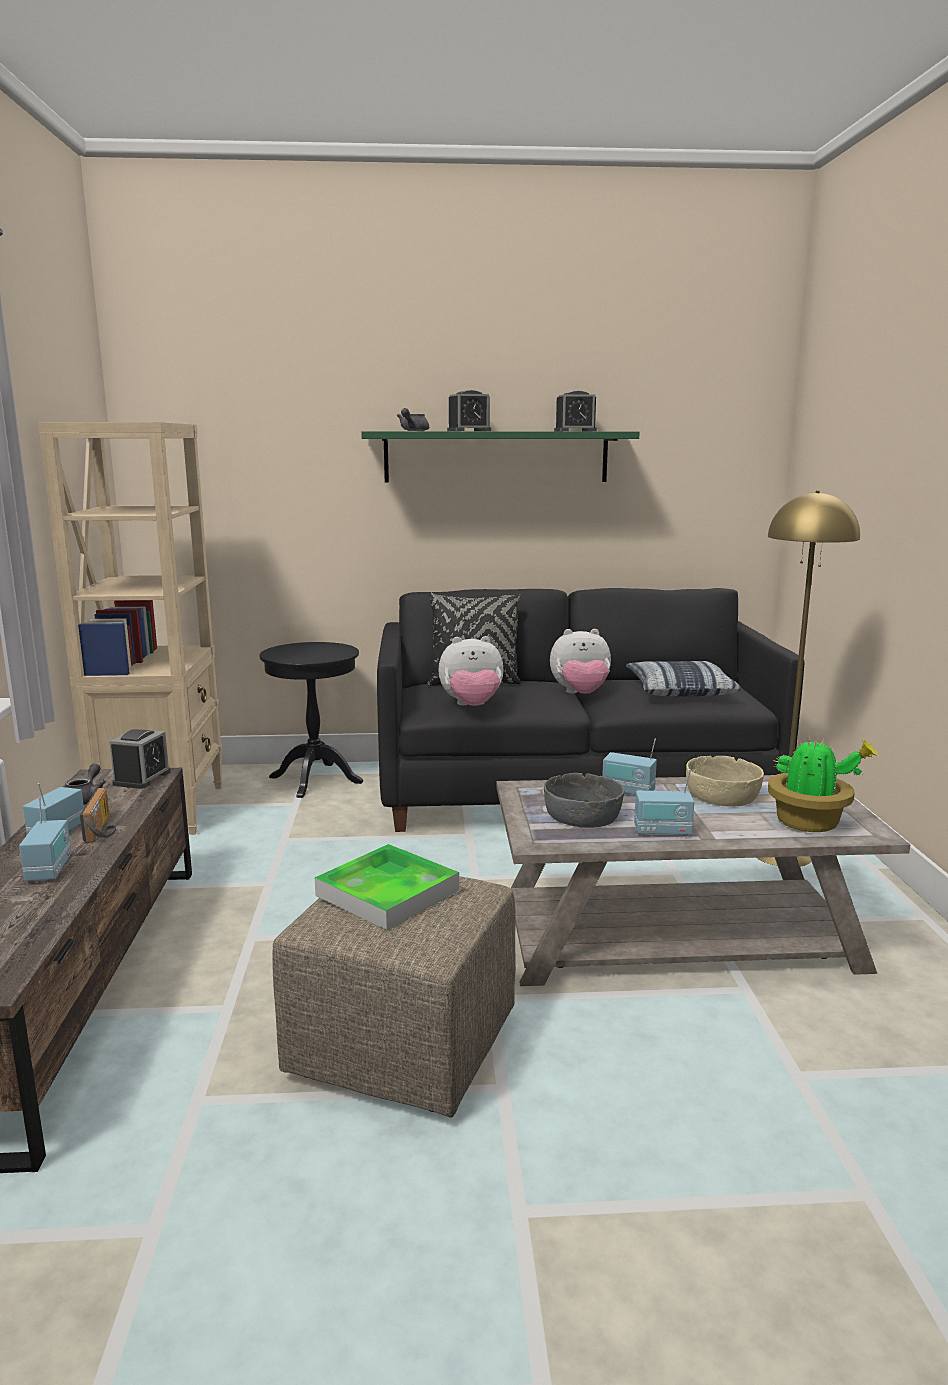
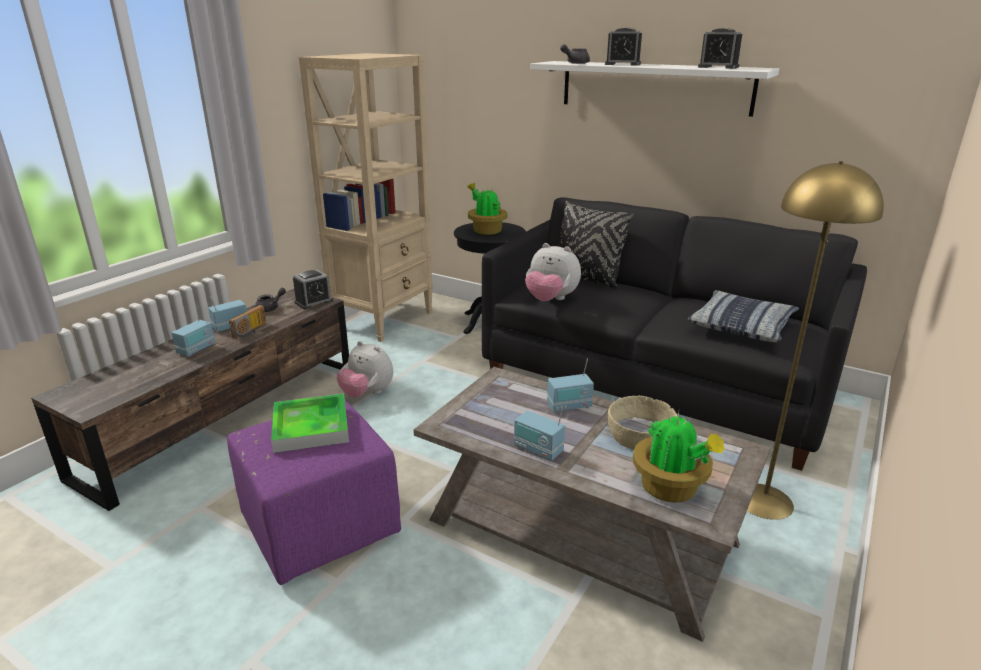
camera: 35 degrees right, 10 degrees up
beige ottoman [272,876,516,1118] -> purple ottoman [227,401,401,585]
green shelf [361,431,640,483] -> white shelf [530,61,779,117]
grey bowl [544,773,624,828] -> none
plush toy [550,629,611,694] -> plush toy moved to [337,341,393,398]
radio [602,738,657,795] -> radio turned 75 degrees counterclockwise [547,358,594,412]
none -> potted plant [467,183,508,235]

